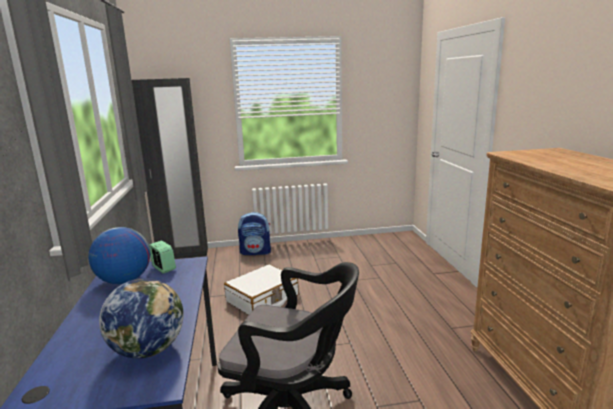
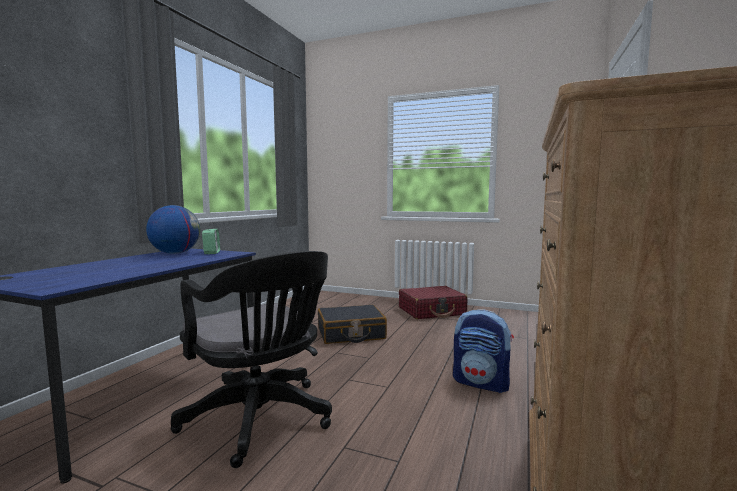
camera: 30 degrees right, 10 degrees down
globe [99,278,184,358] -> none
black wardrobe [132,78,208,259] -> none
white suitcase [224,264,299,315] -> black suitcase [318,305,387,344]
backpack [238,212,271,255] -> backpack moved to [453,309,514,393]
none -> red suitcase [399,286,467,319]

